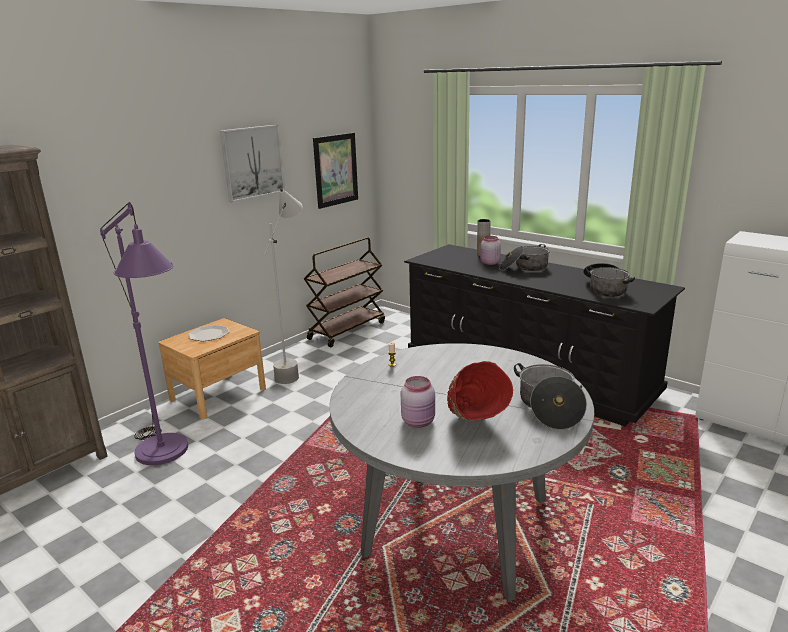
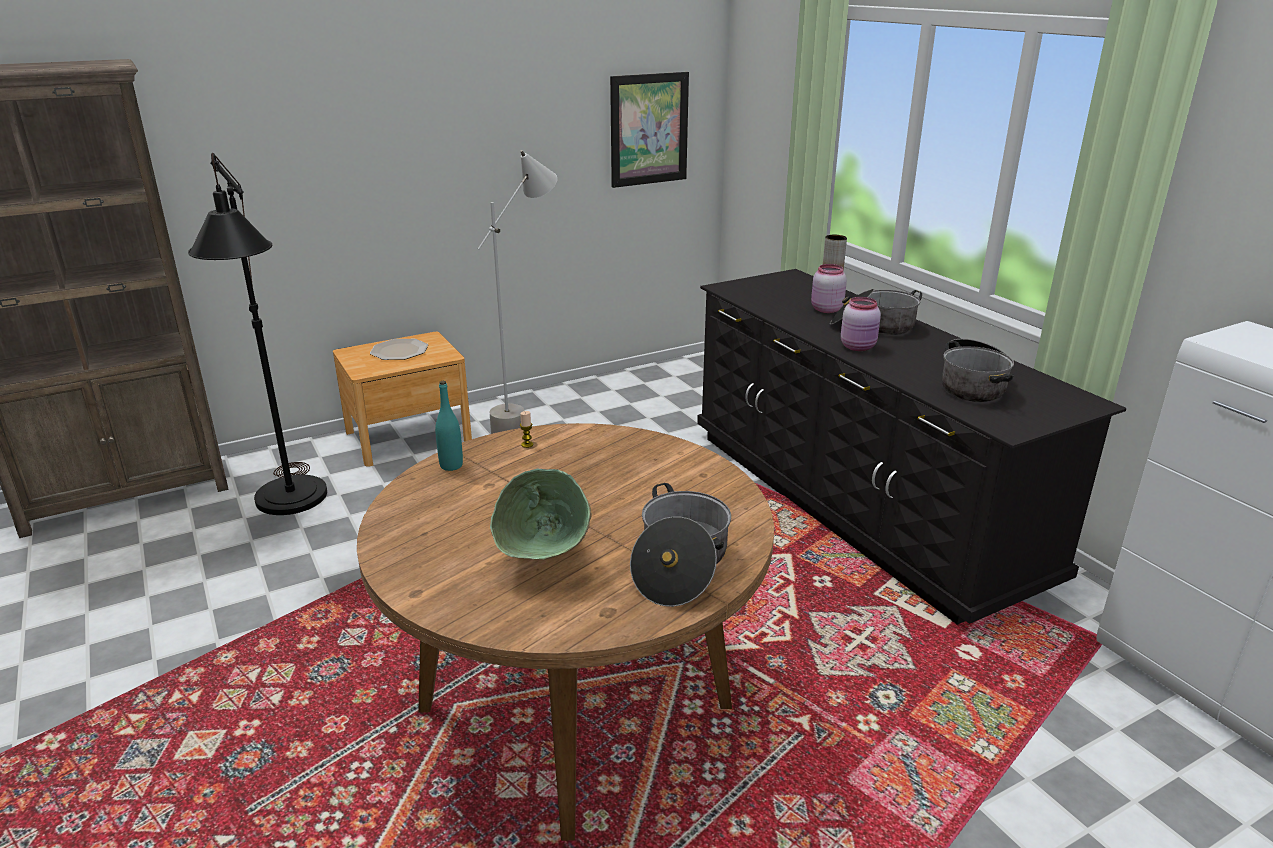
camera: 20 degrees right, 5 degrees up
purple floor lamp [100,202,188,465] -> black floor lamp [188,153,327,515]
picture [220,125,285,202] -> none
brown cart [304,237,385,347] -> none
grey dining table [329,343,594,602] -> brown dining table [357,423,774,841]
pink jar [401,376,435,428] -> pink jar moved to [841,297,881,351]
red bowl [447,361,513,421] -> green bowl [490,469,592,560]
none -> turquoise bottle [435,381,463,471]

